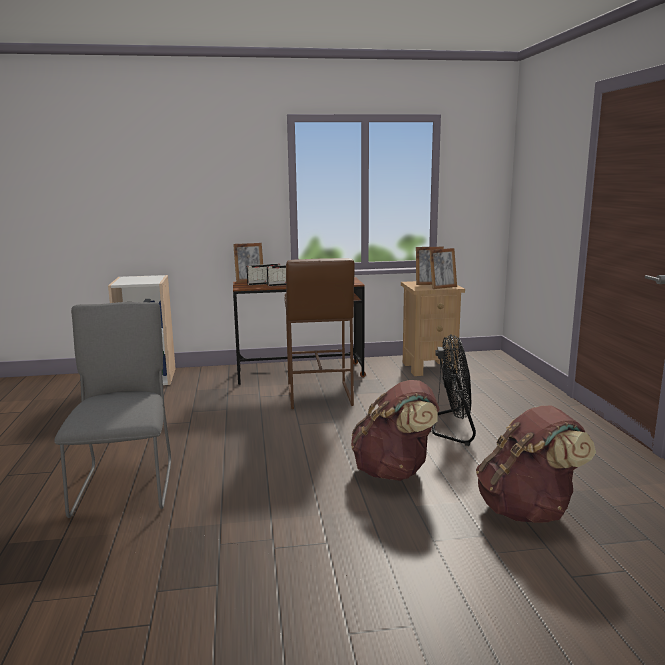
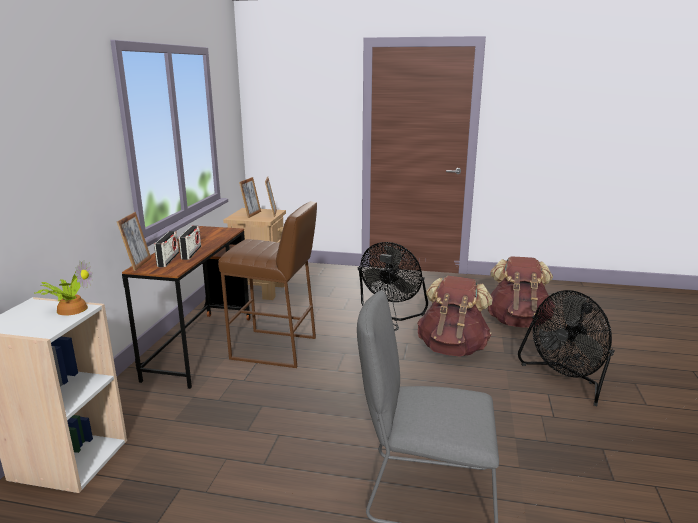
camera: 70 degrees left, 5 degrees up
none -> potted plant [35,260,94,316]
none -> black fan [518,290,615,406]

